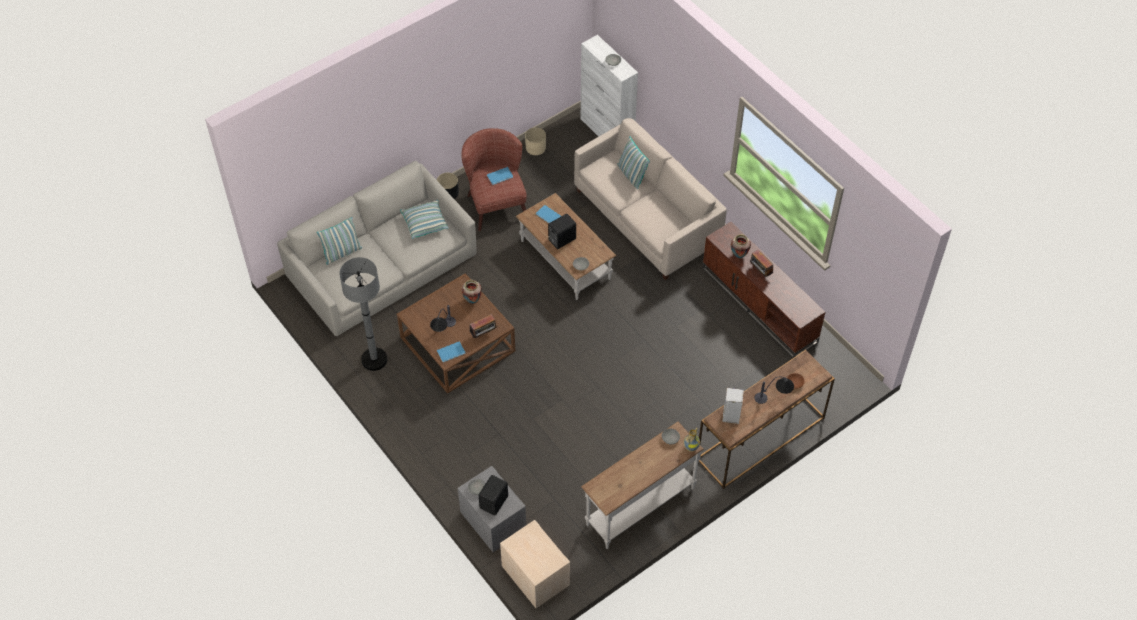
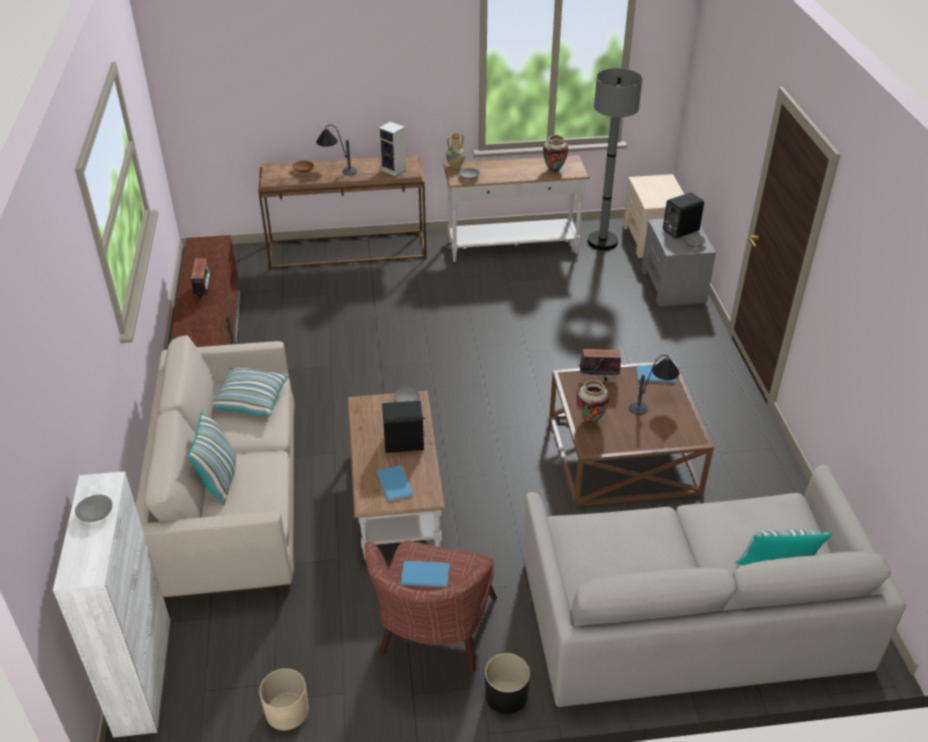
camera: 150 degrees left, 15 degrees down
grey floor lamp [339,257,387,371] -> grey floor lamp moved to [587,68,642,250]
pillow [400,200,449,239] -> pillow moved to [213,367,289,417]
vase [731,234,751,258] -> vase moved to [543,135,568,173]

